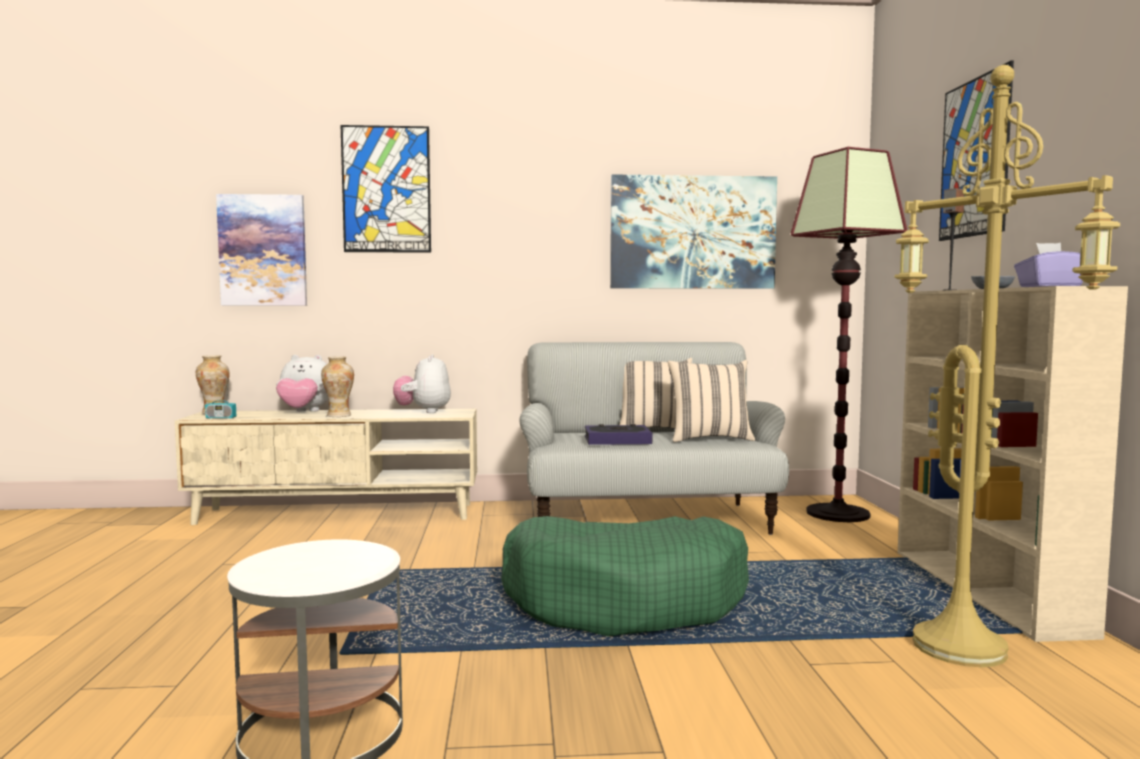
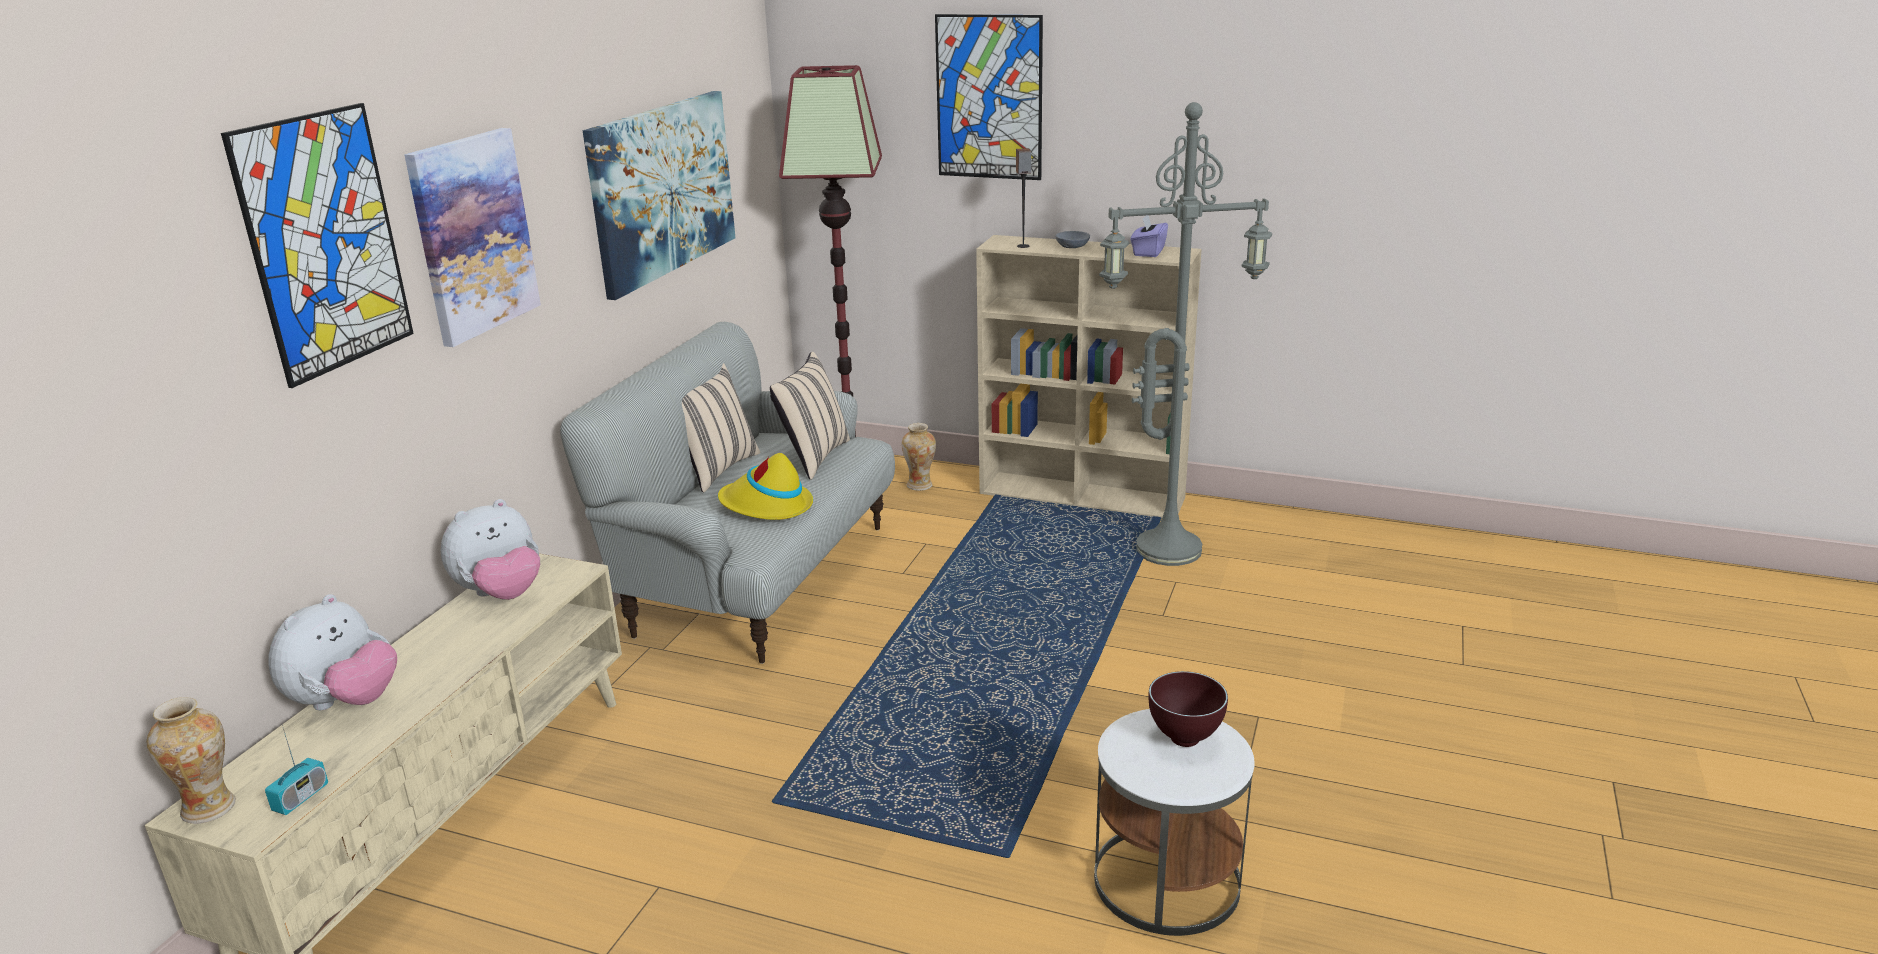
camera: 65 degrees left, 20 degrees up
picture [216,194,307,306] -> picture moved to [404,128,541,347]
vase [321,356,354,417] -> vase moved to [902,423,936,491]
plush toy [393,354,451,413] -> plush toy turned 60 degrees counterclockwise [441,499,540,600]
green dog bed [501,516,749,636] -> none
book [585,424,652,445] -> yellow hat [718,453,813,520]
yellow floor lamp [895,65,1120,667] -> grey floor lamp [1099,102,1272,566]
none -> brown bowl [1148,671,1228,747]

